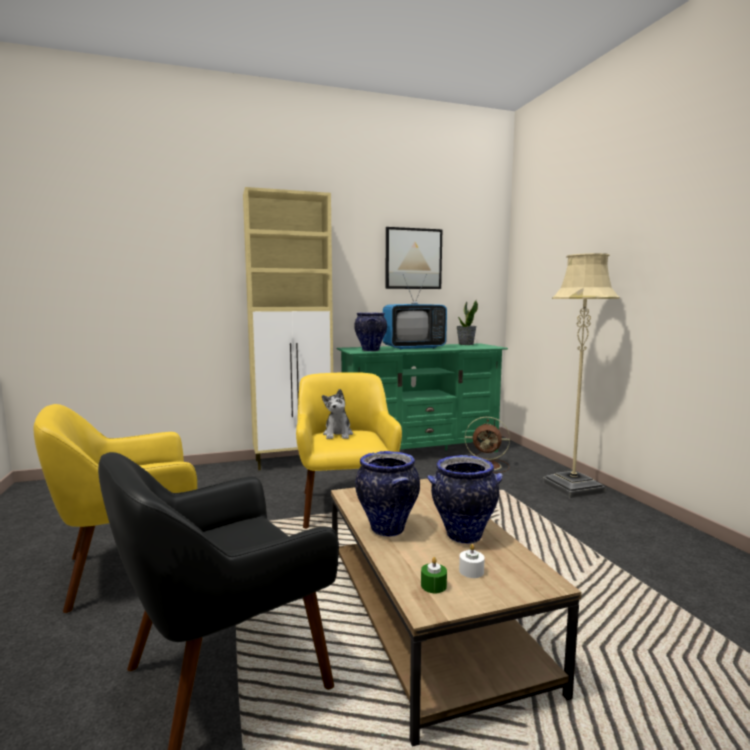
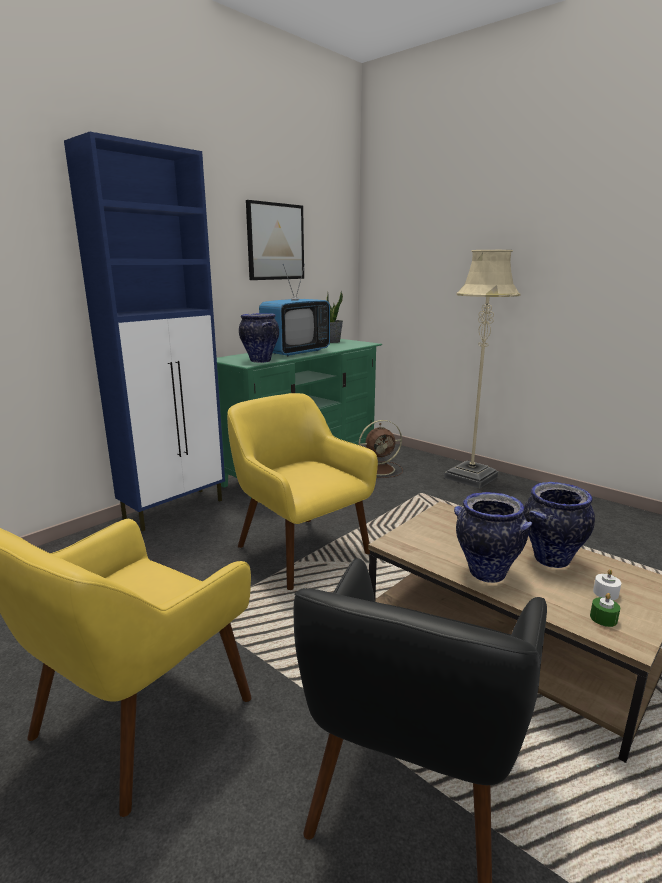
camera: 30 degrees left, 10 degrees up
beige cabinet [243,187,333,470] -> blue cabinet [64,131,225,532]
plush toy [322,389,353,439] -> none

